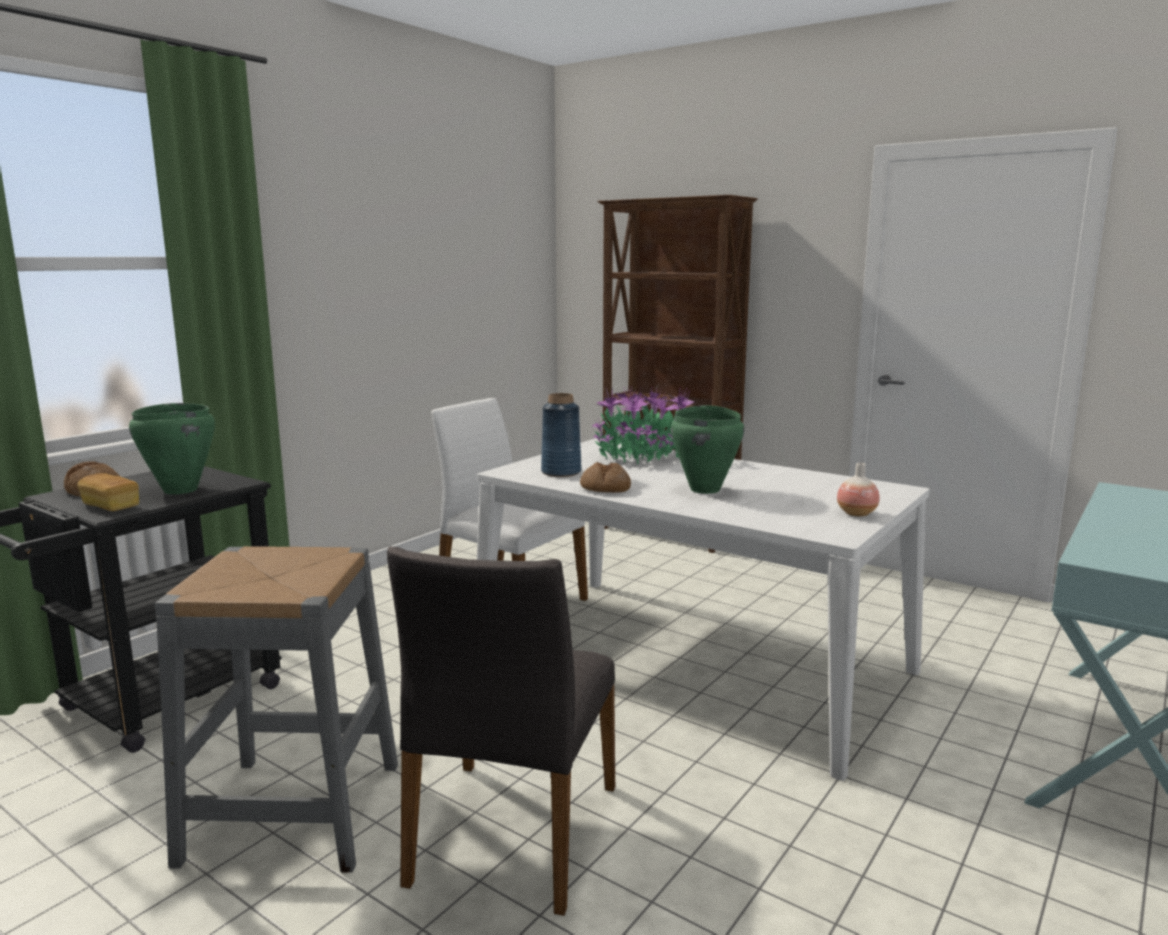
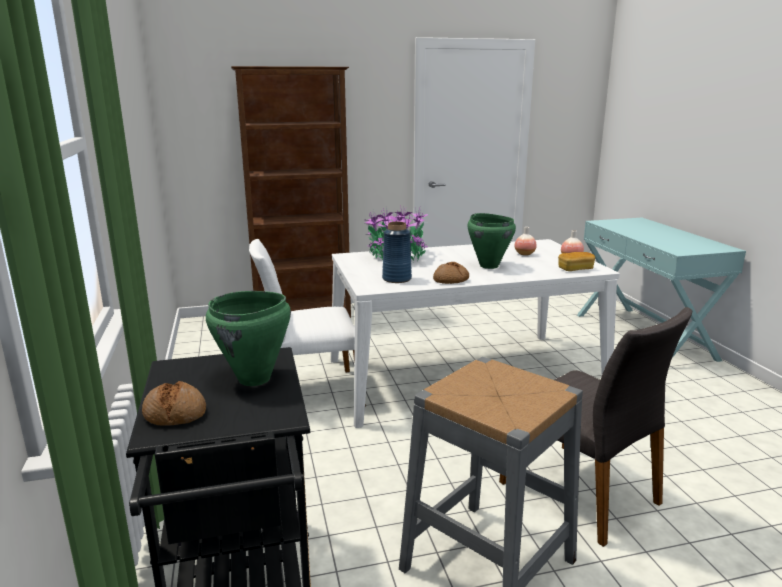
camera: 50 degrees left, 5 degrees up
bread [77,473,139,511] -> bread moved to [558,252,595,271]
none -> vase [515,227,537,256]

